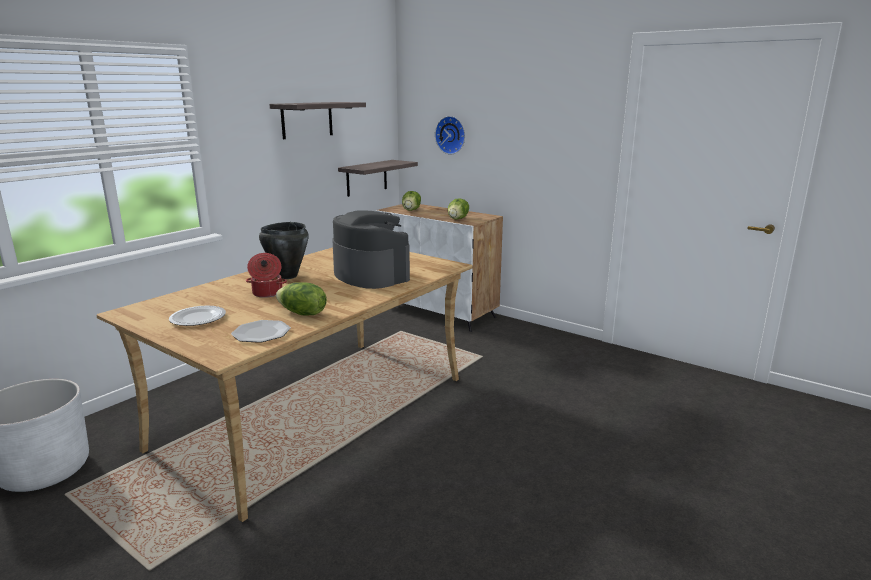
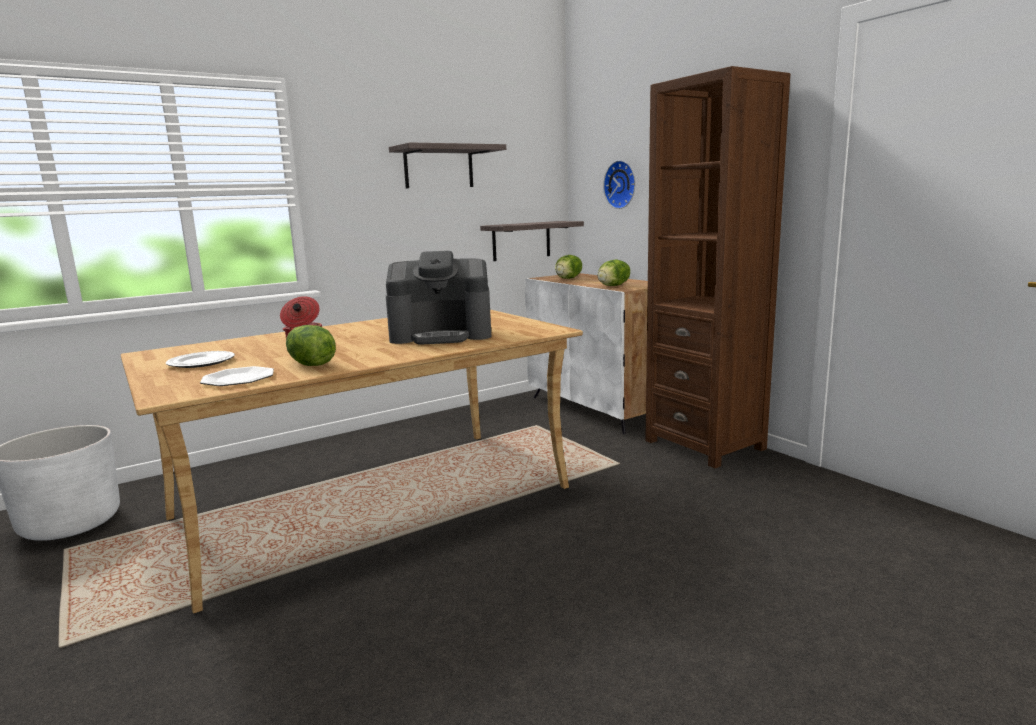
camera: 20 degrees right, 5 degrees down
black cooking pot [259,222,309,279] -> none
coffee machine [332,210,410,289] -> coffee machine turned 105 degrees clockwise [386,251,491,345]
none -> brown bookcase [645,66,790,468]

